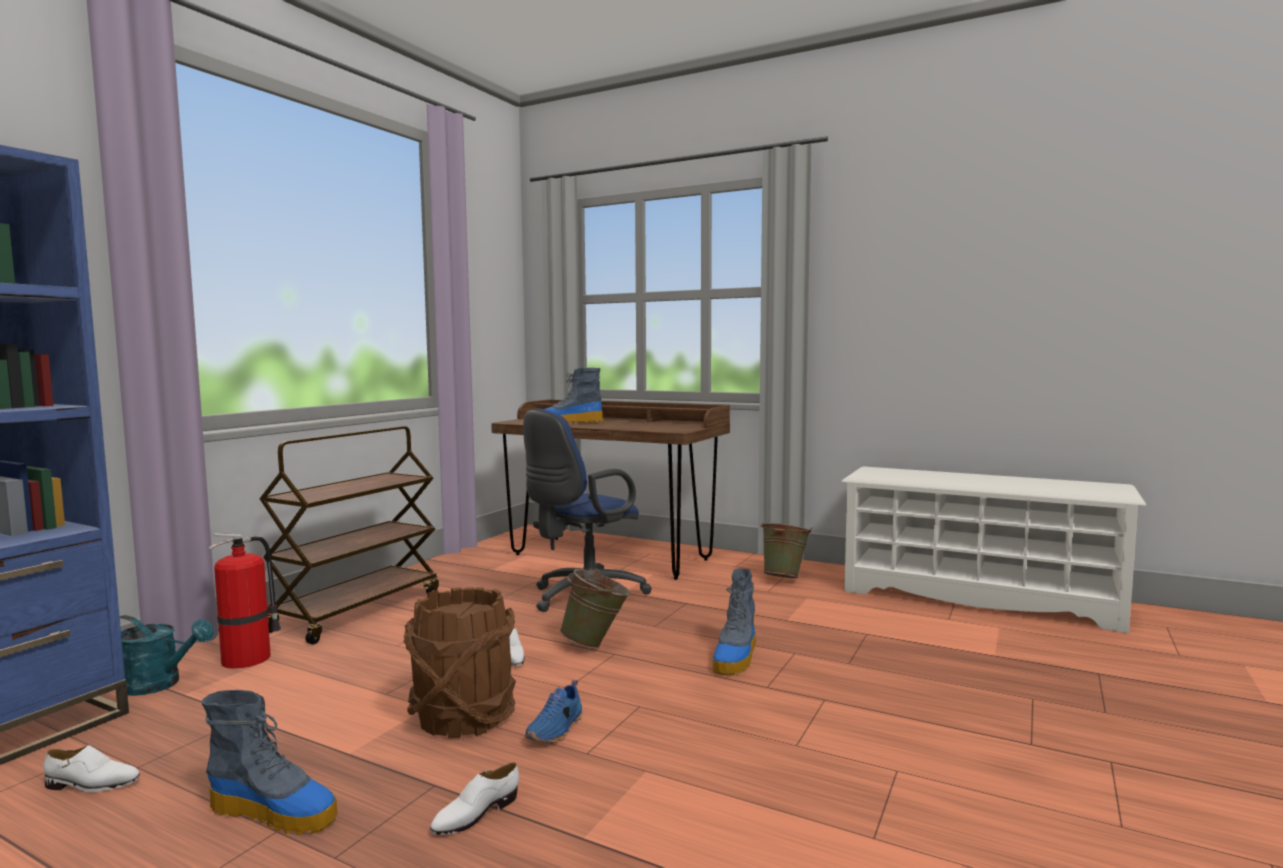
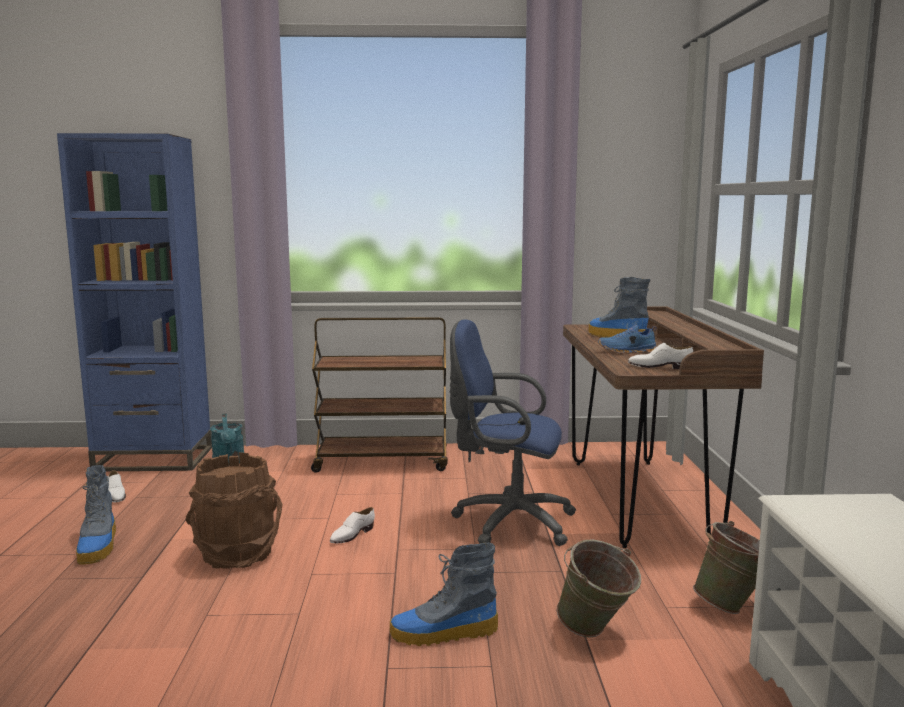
camera: 60 degrees right, 5 degrees up
fire extinguisher [209,533,281,669] -> none
white shoe [429,763,519,835] -> white shoe moved to [628,342,693,370]
blue shoe [525,680,583,743] -> blue shoe moved to [598,324,656,354]
green bucket [560,569,631,648] -> green bucket moved to [557,539,641,638]

